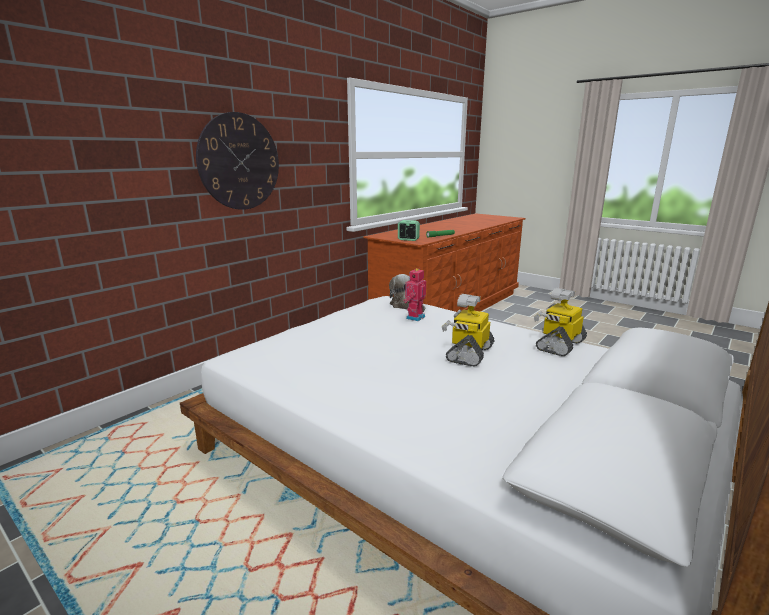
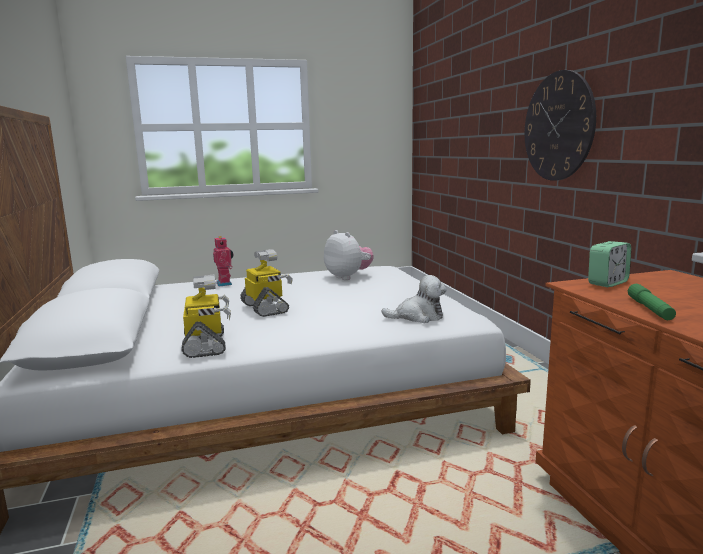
camera: 125 degrees right, 5 degrees down
toy robot [403,268,426,321] -> toy robot moved to [213,236,233,287]
none -> plush toy [324,230,374,280]

